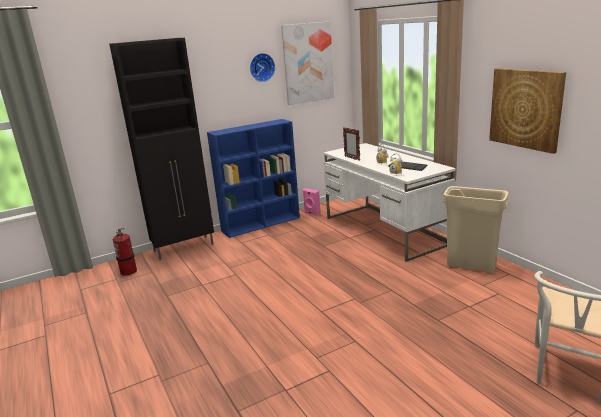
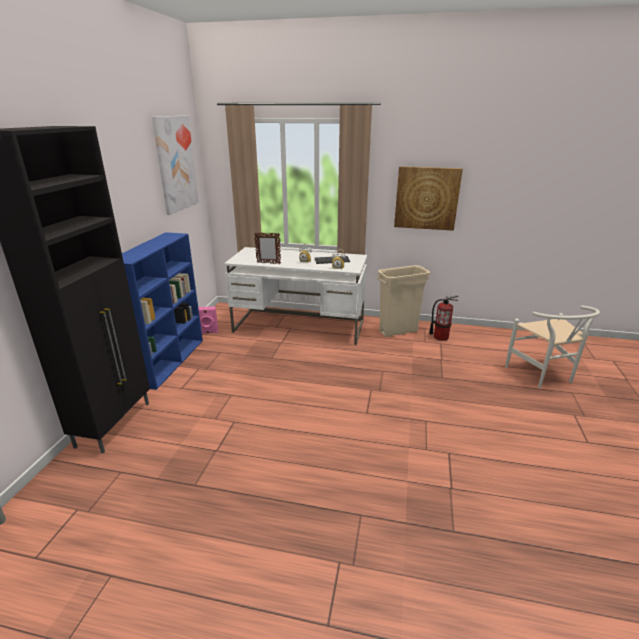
camera: 50 degrees left, 5 degrees up
fire extinguisher [113,228,137,276] -> fire extinguisher moved to [429,295,459,341]
wall clock [250,53,275,82] -> none

